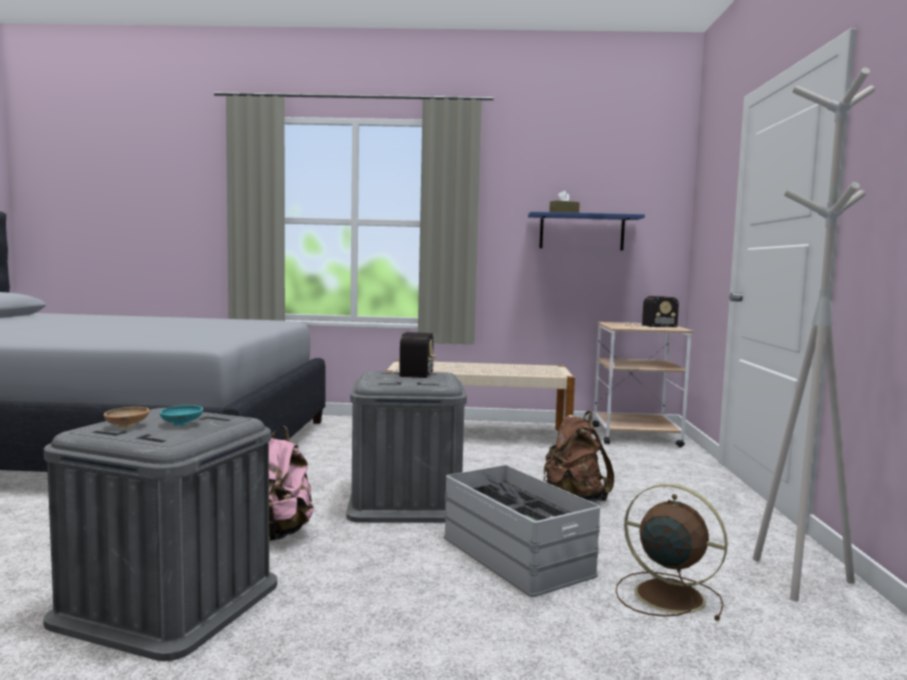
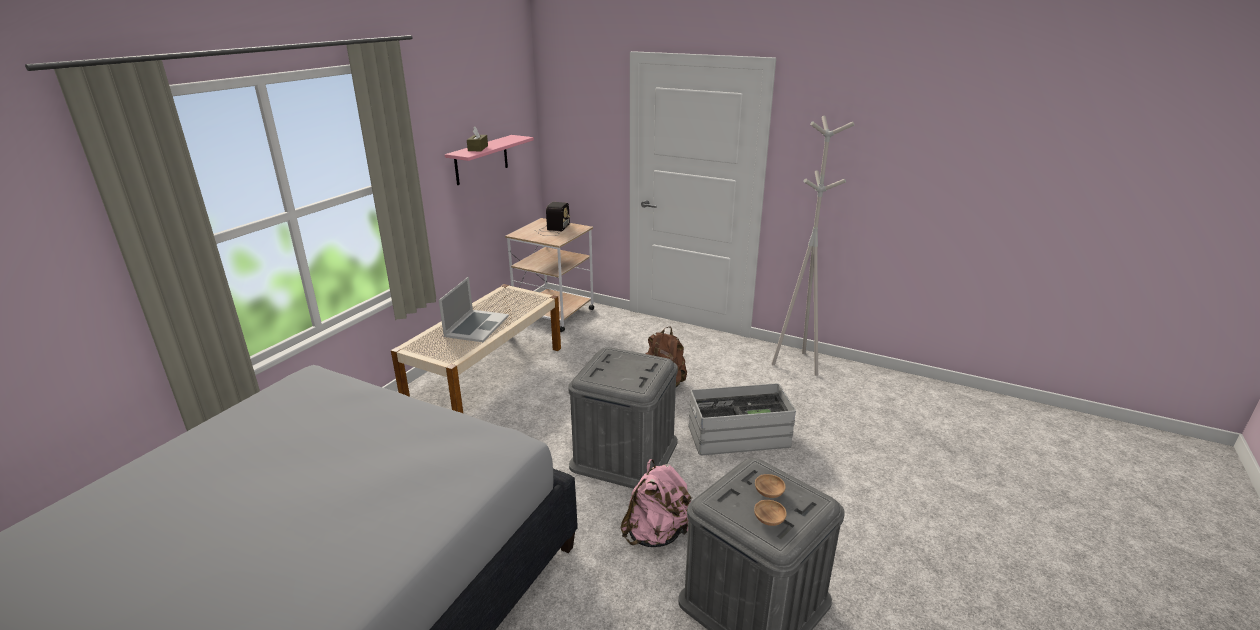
camera: 65 degrees left, 20 degrees up
turquoise bowl [160,405,203,426] -> brown bowl [755,474,786,498]
radio [380,332,436,382] -> none
blue shelf [528,212,645,250] -> pink shelf [445,135,534,185]
brown fan [616,484,728,621] -> none
none -> laptop [439,277,509,342]

